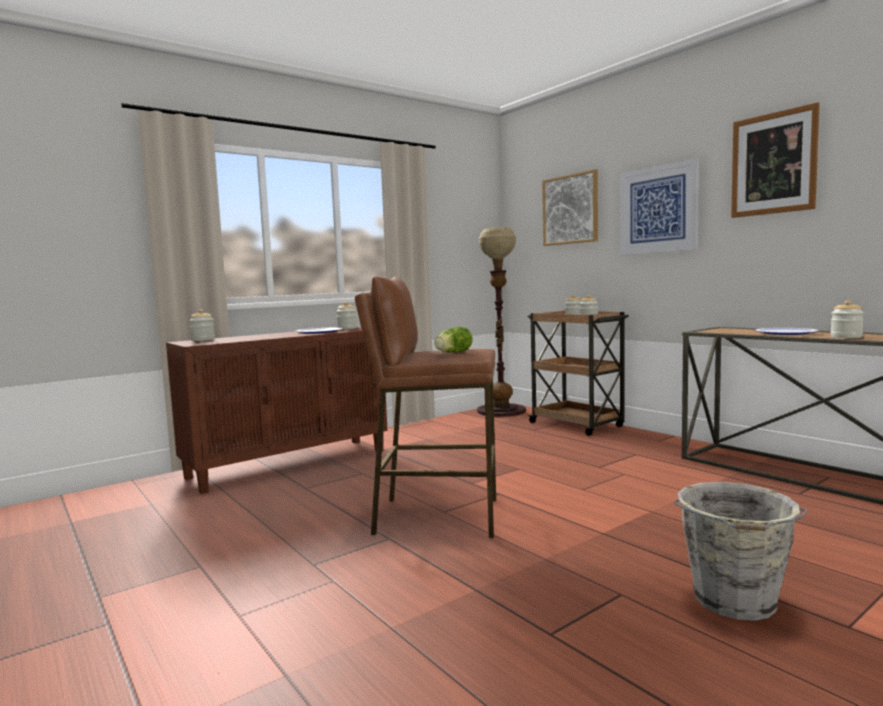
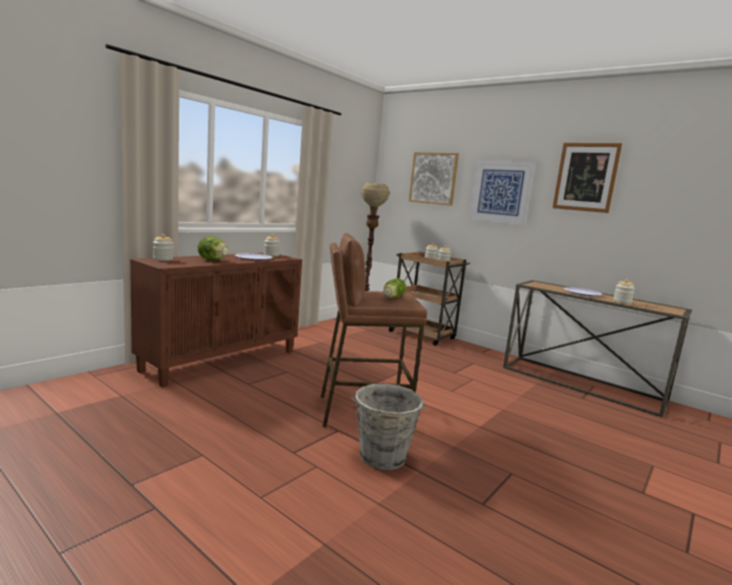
camera: 15 degrees left, 5 degrees up
grey bucket [673,482,808,621] -> grey bucket moved to [351,384,426,470]
none -> lettuce [197,236,228,260]

